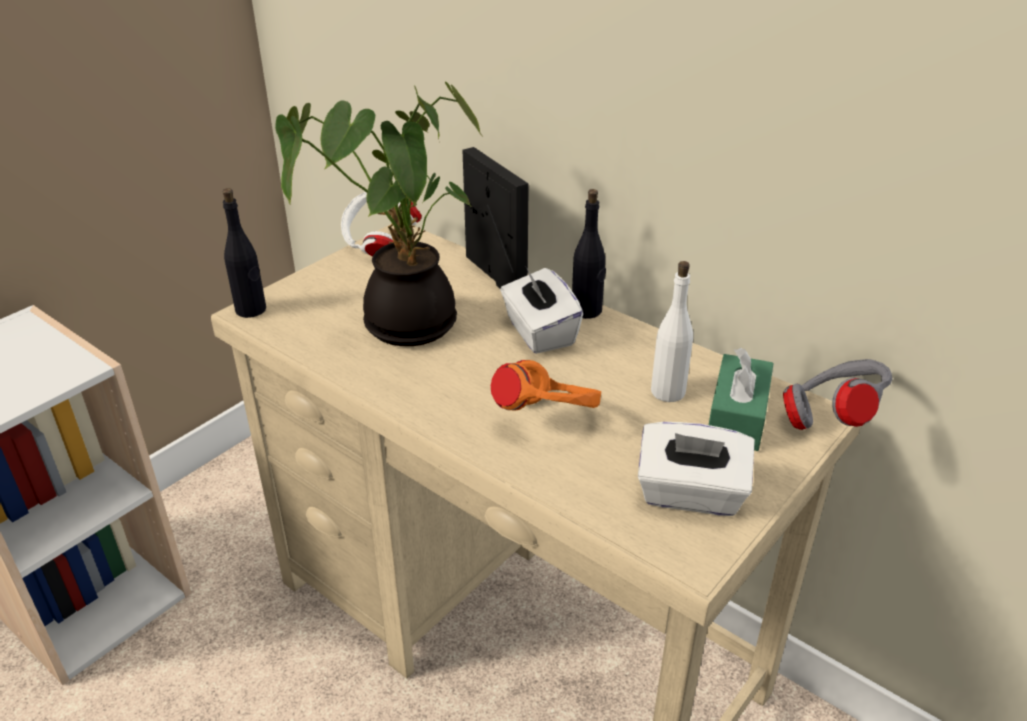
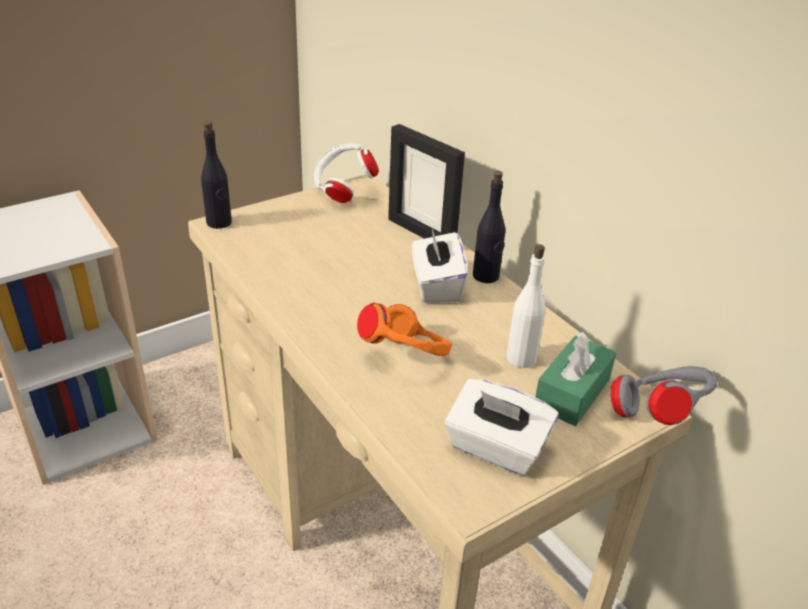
camera: 15 degrees right, 0 degrees up
potted plant [275,82,484,346] -> none
picture frame [463,147,529,289] -> picture frame turned 150 degrees clockwise [388,124,465,239]

